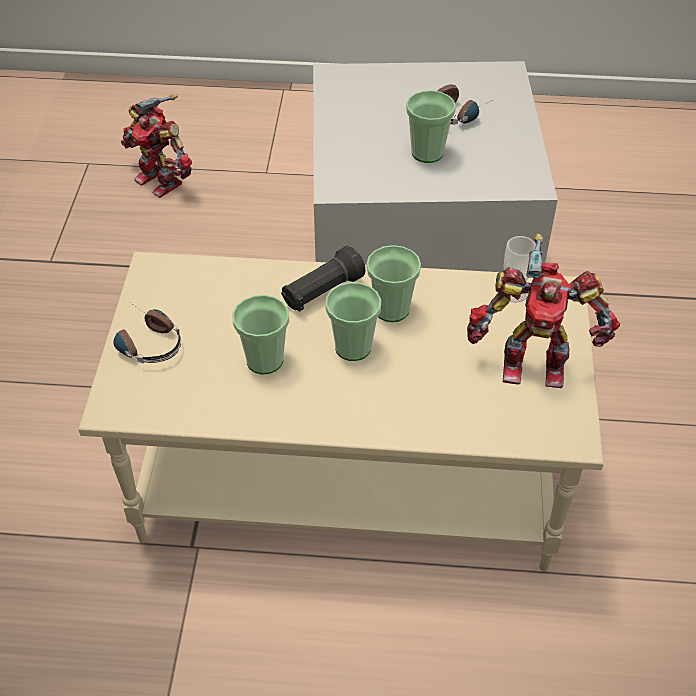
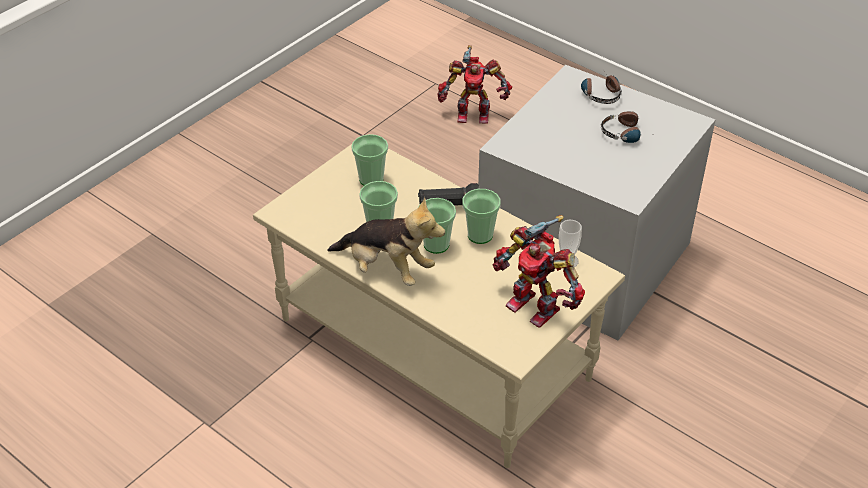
camera: 35 degrees right, 5 degrees down
headphones [113,303,181,364] -> headphones moved to [581,74,622,104]
toy robot [121,94,192,198] -> toy robot turned 75 degrees counterclockwise [437,45,512,124]
cup [406,90,456,163] -> cup moved to [351,134,388,186]
none -> plush toy [327,197,445,286]

